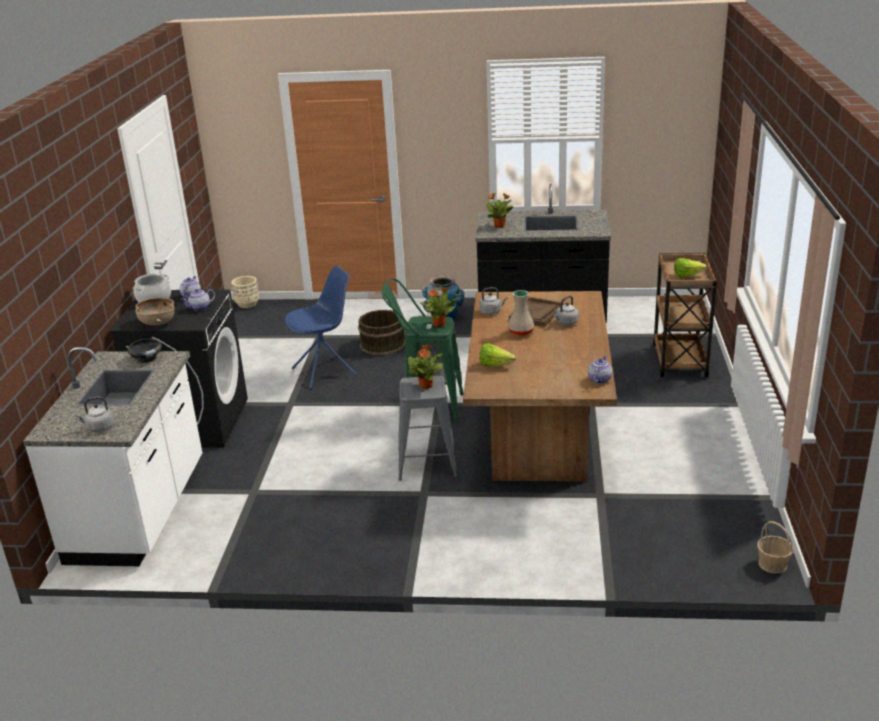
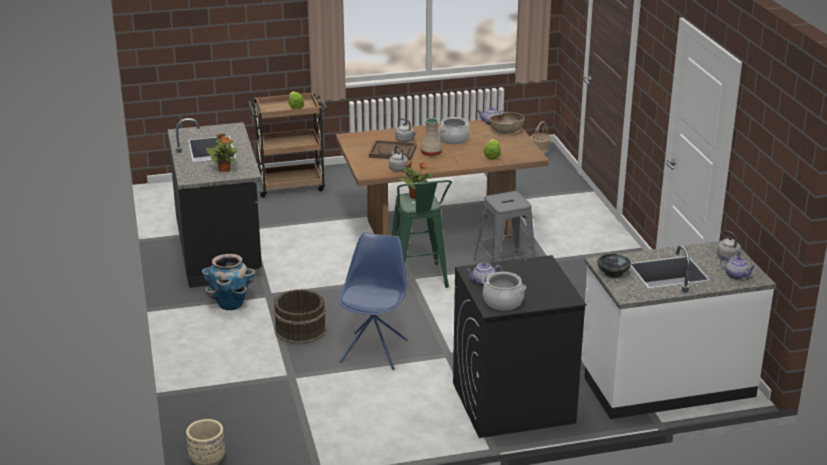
camera: 110 degrees left, 0 degrees up
brown bowl [135,298,174,325] -> brown bowl moved to [489,112,525,134]
teapot [181,289,215,311] -> teapot moved to [720,255,756,279]
blue chair [285,266,357,389] -> blue chair turned 60 degrees clockwise [338,232,408,370]
potted plant [408,344,443,389] -> none
none -> cooking pot [439,117,470,144]

